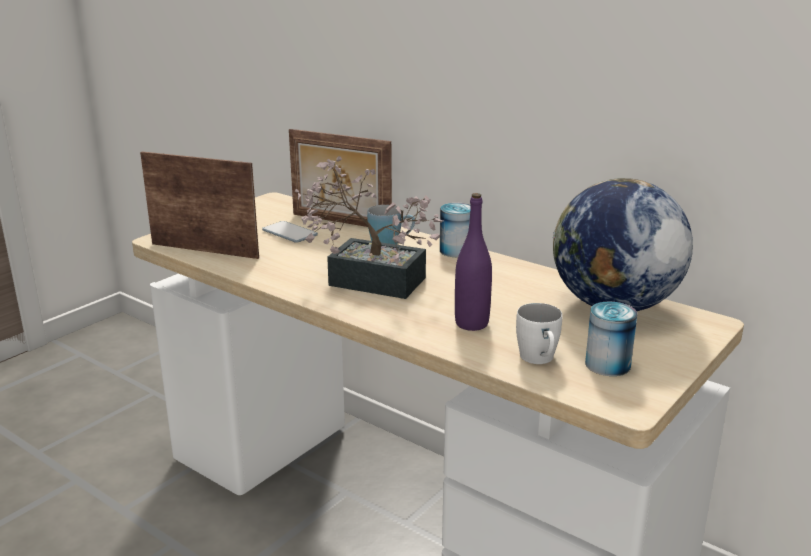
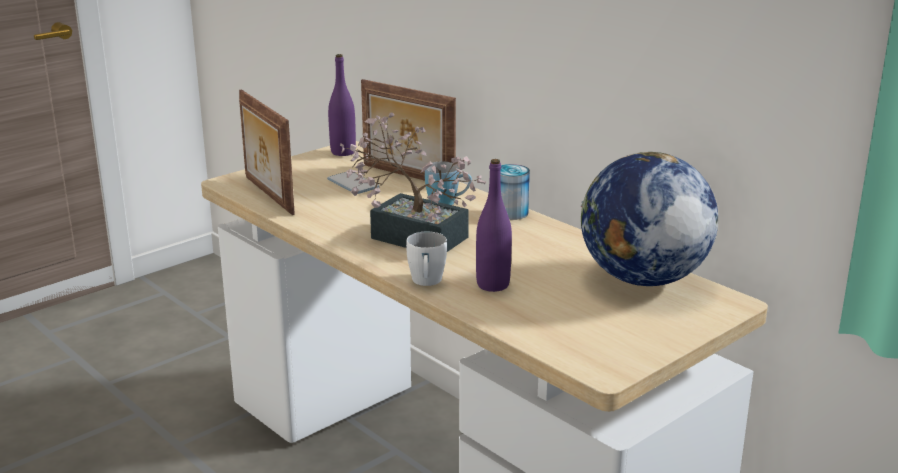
camera: 10 degrees right, 0 degrees up
picture frame [140,152,259,259] -> picture frame turned 150 degrees counterclockwise [239,90,295,215]
white mug [516,303,562,364] -> white mug moved to [406,232,447,286]
can [585,302,637,376] -> none
none -> purple bottle [328,54,356,156]

